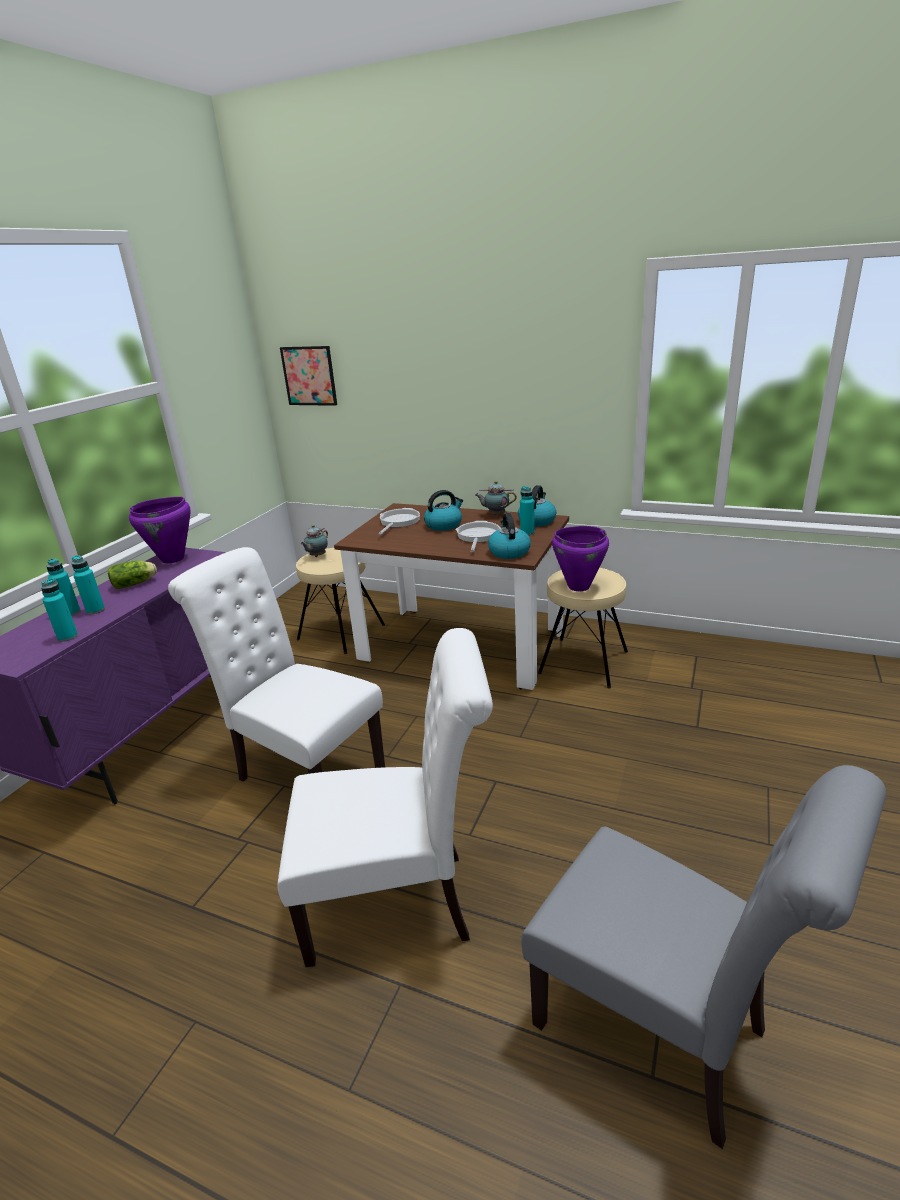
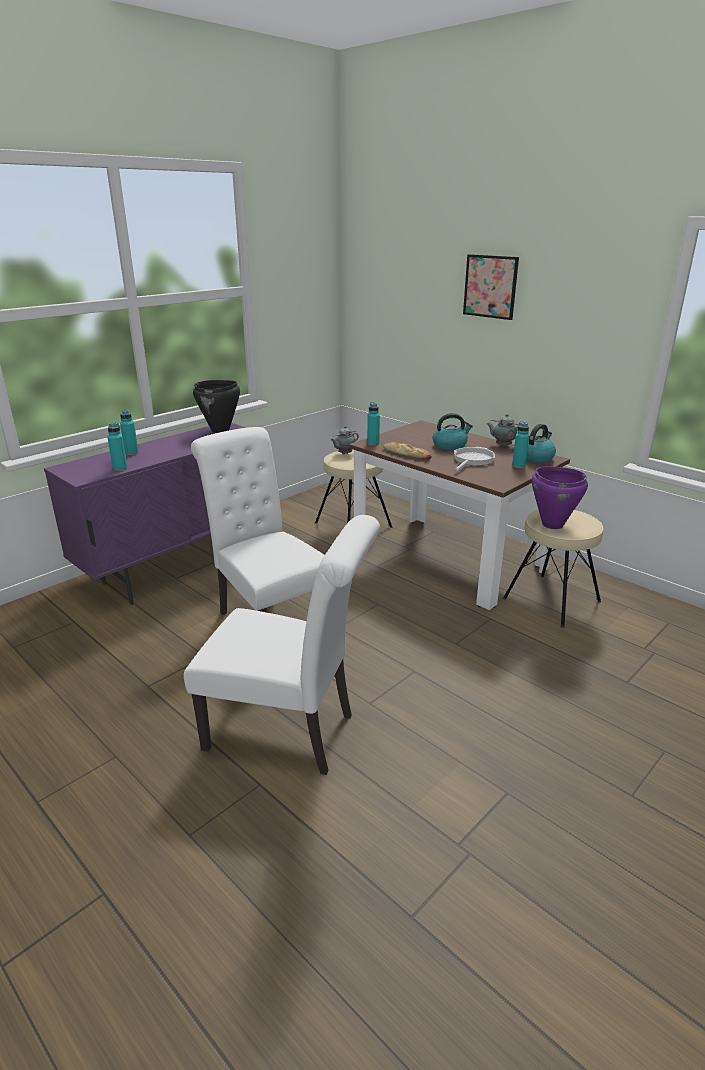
camera: 20 degrees right, 0 degrees up
turquoise bottle [71,555,105,614] -> turquoise bottle moved to [367,402,380,445]
lettuce [108,561,157,589] -> none
purple cooking pot [129,497,191,564] -> black cooking pot [193,380,240,433]
picture [280,346,337,406] -> picture moved to [463,254,519,320]
frying pan [378,508,420,535] -> none
kettle [488,513,531,559] -> none
grey chair [521,765,886,1149] -> none
none -> bread [383,442,432,460]

